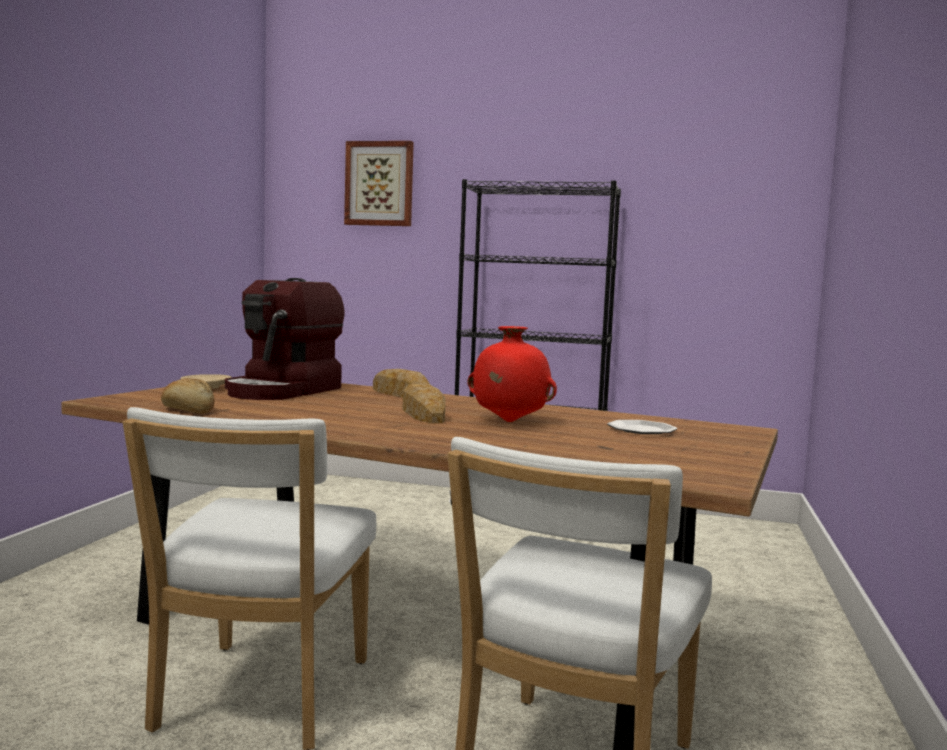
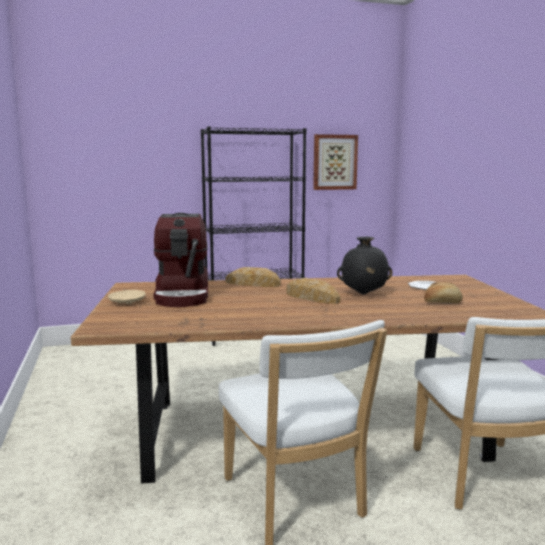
camera: 30 degrees left, 5 degrees up
bread [161,378,215,414] -> bread moved to [424,282,463,303]
picture [344,141,414,226] -> picture moved to [313,134,358,190]
red vase [467,326,557,422] -> black vase [337,237,392,294]

